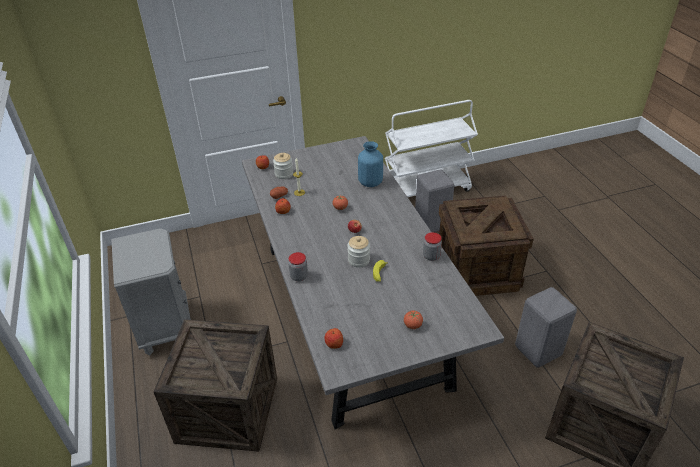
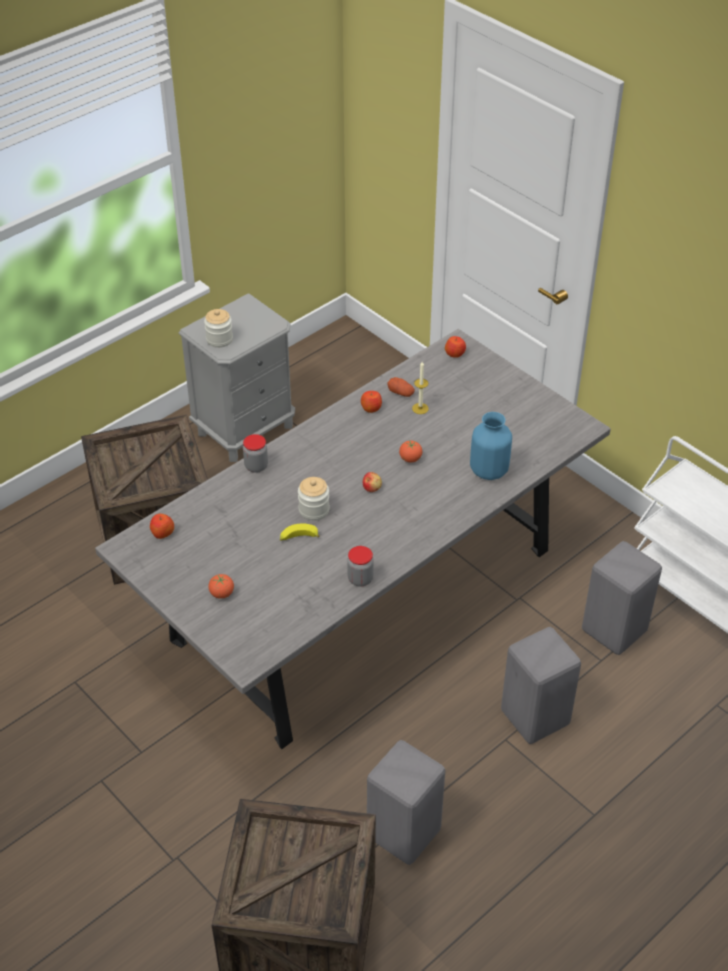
camera: 65 degrees right, 5 degrees up
jar [273,153,293,179] -> jar moved to [204,309,233,348]
crate [439,196,534,296] -> grey stool [501,627,581,744]

